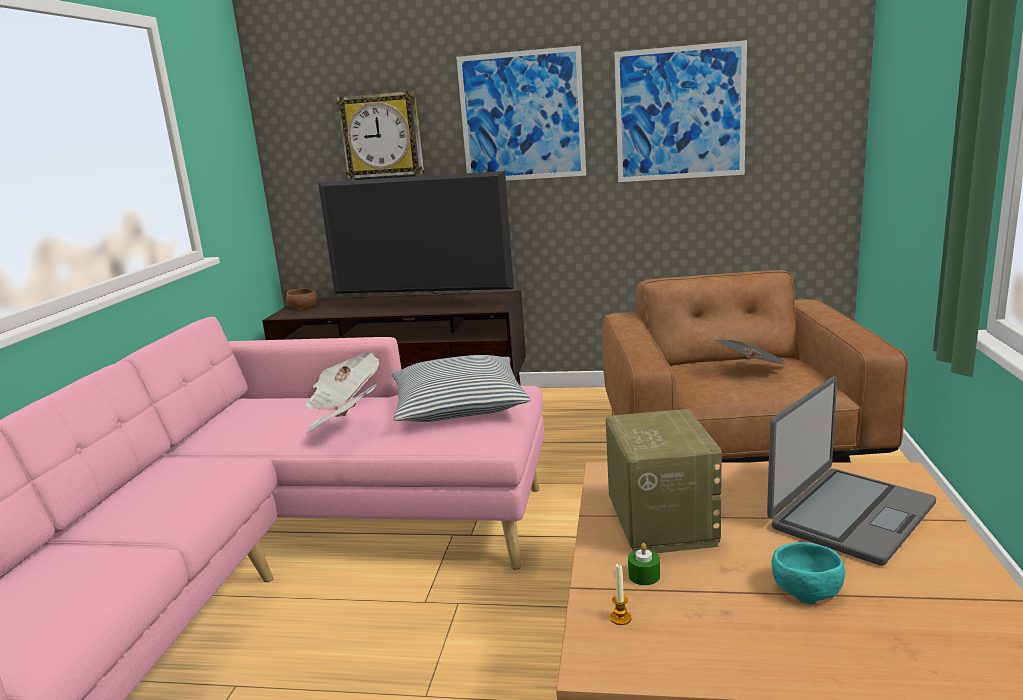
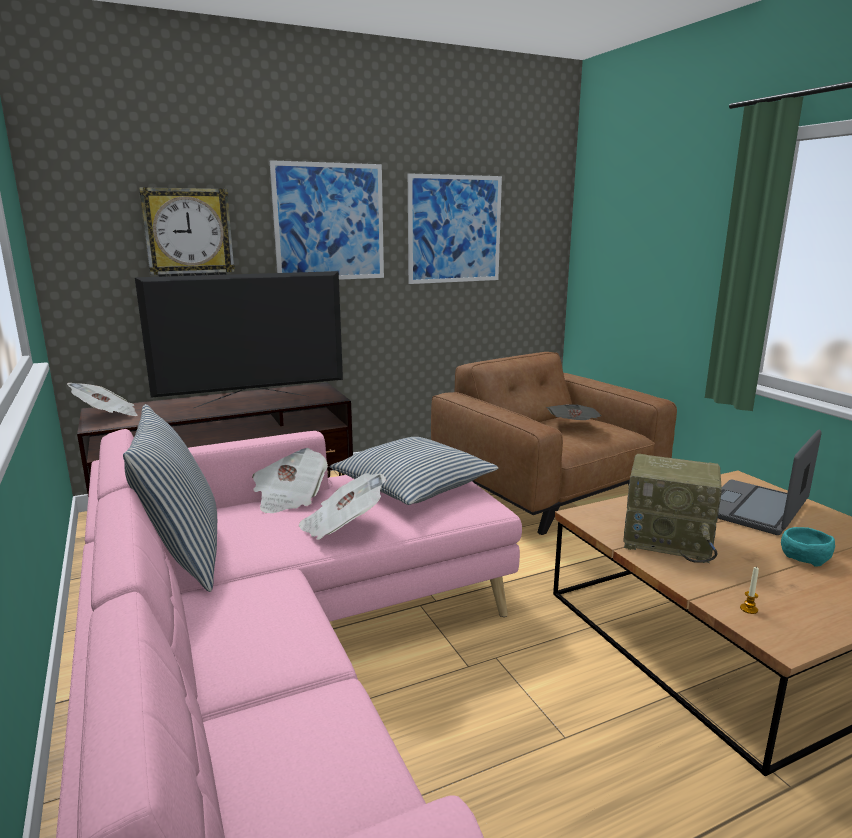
camera: 35 degrees left, 0 degrees up
brown bowl [286,288,317,309] -> newspaper [67,383,137,416]
radio [606,409,722,553] -> radio turned 150 degrees clockwise [623,454,722,563]
green candle [628,543,660,585] -> none
laptop [767,376,936,566] -> laptop turned 150 degrees counterclockwise [718,429,822,535]
none -> pillow [123,404,217,592]

